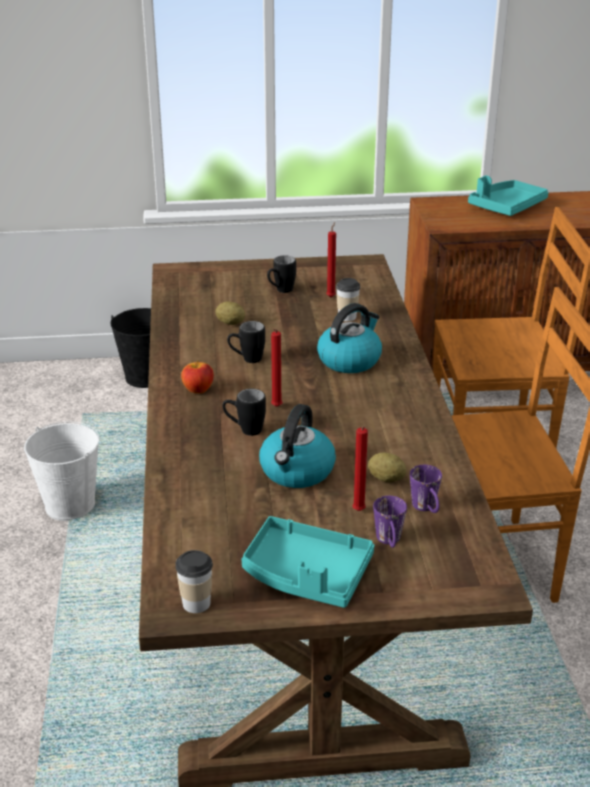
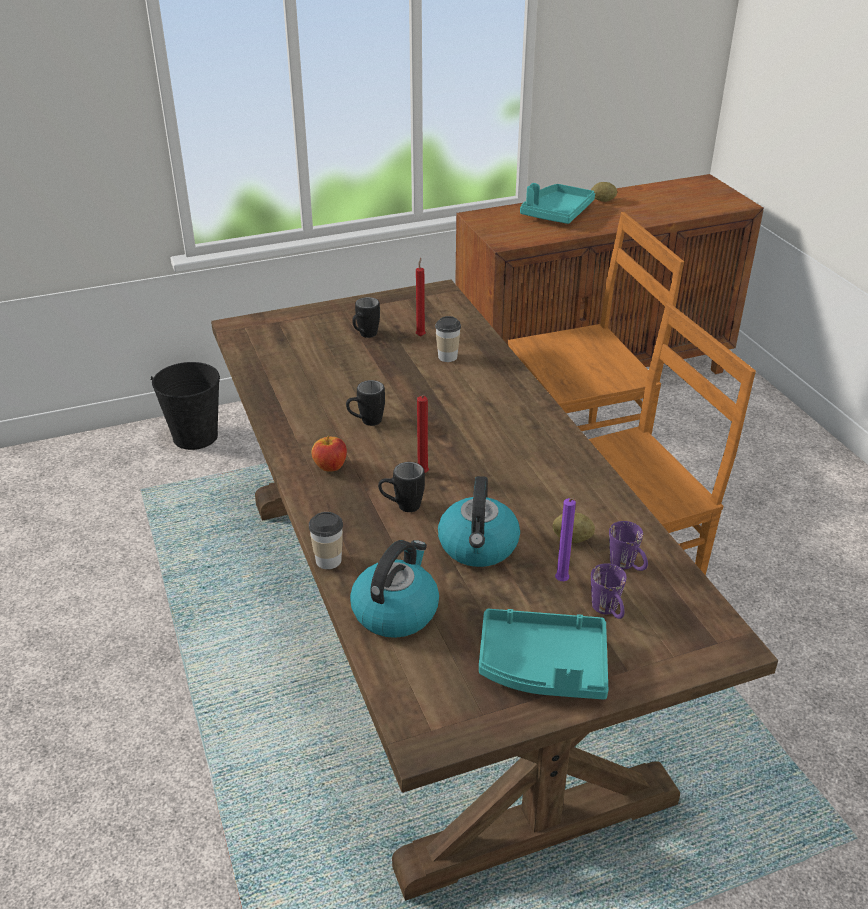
camera: 15 degrees left, 5 degrees up
white bucket [24,421,99,521] -> none
cup [175,550,213,613] -> cup moved to [309,512,343,569]
potato [215,302,245,325] -> potato moved to [591,182,617,202]
kettle [317,303,382,373] -> kettle moved to [350,540,439,638]
red candle [352,426,368,511] -> purple candle [555,498,576,581]

